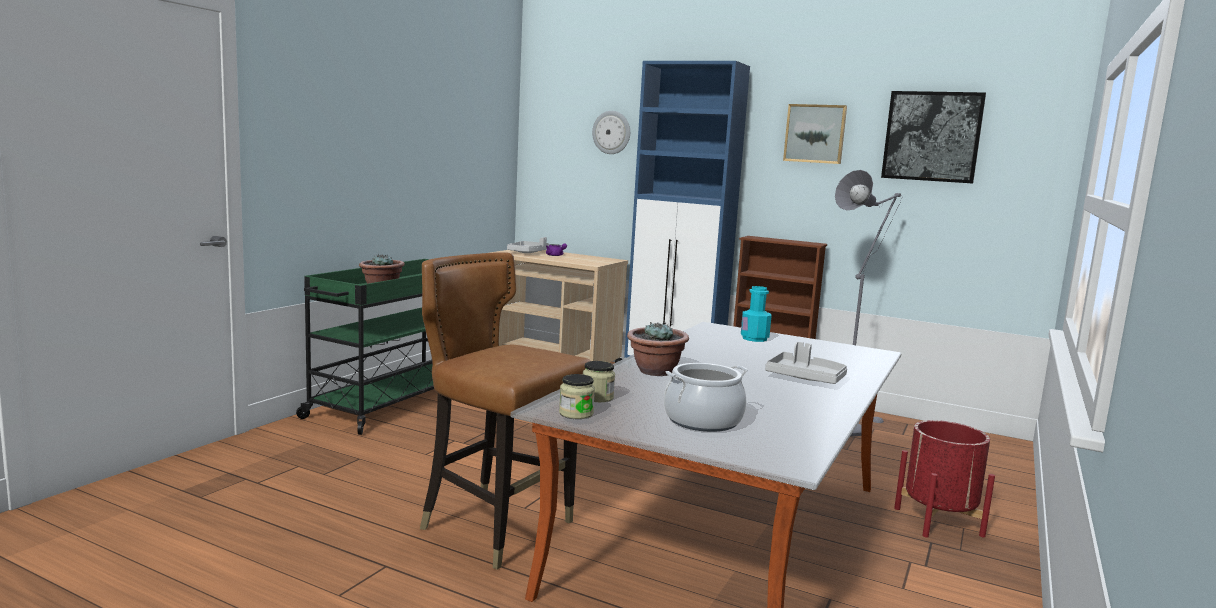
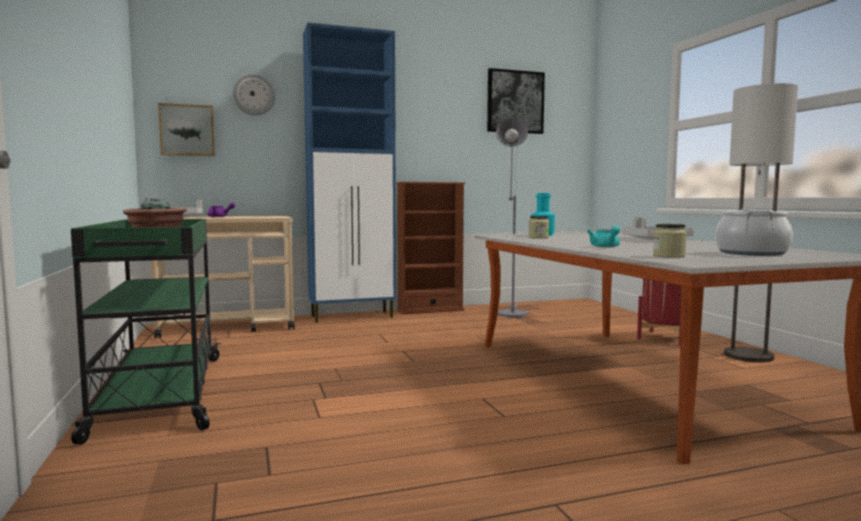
camera: 45 degrees left, 5 degrees down
brown chair [420,252,590,570] -> none
jar [559,374,595,419] -> jar moved to [528,216,549,238]
potted plant [627,322,689,376] -> turquoise teapot [587,226,620,247]
picture [783,104,847,164] -> picture moved to [158,103,215,156]
none -> floor lamp [724,83,798,362]

